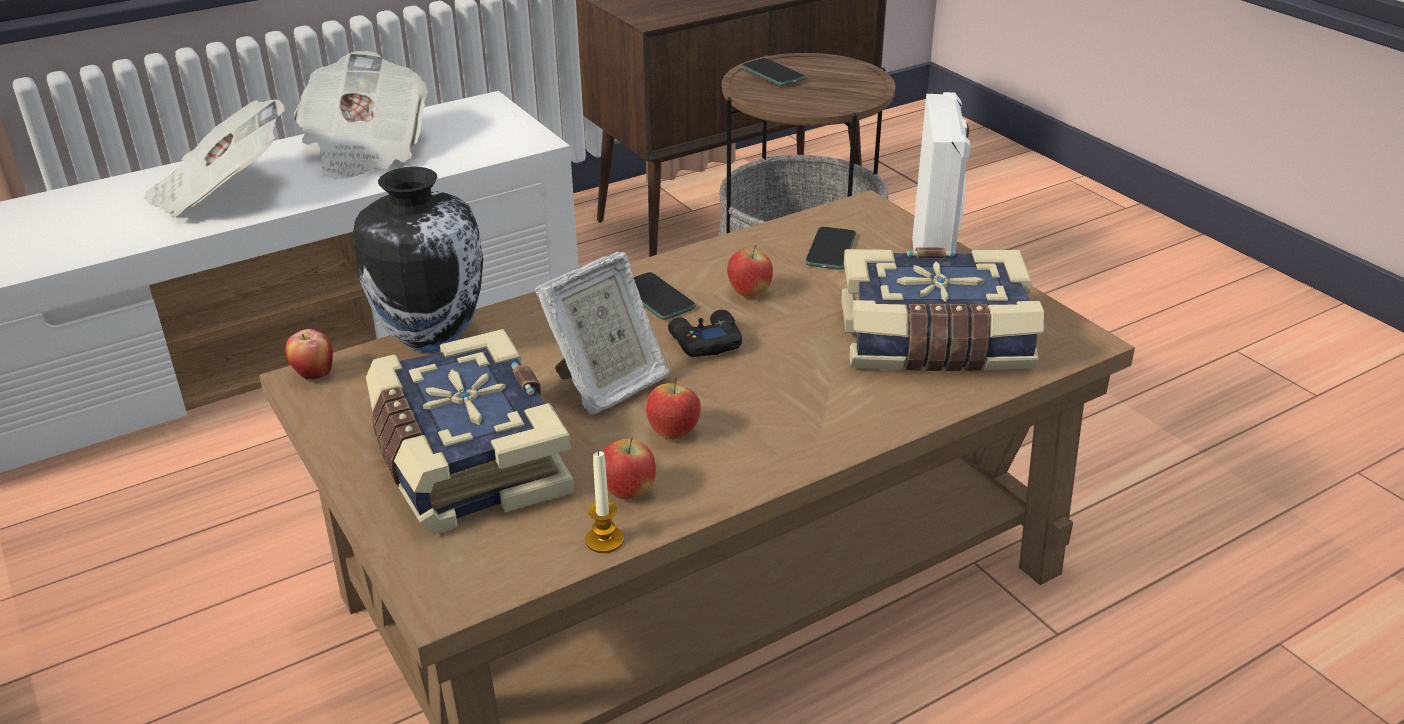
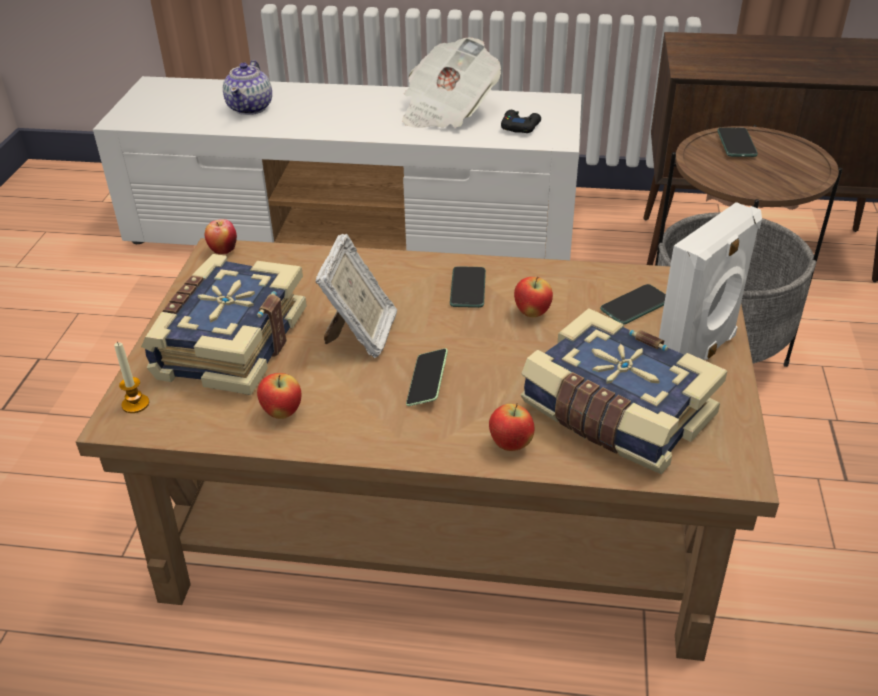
camera: 40 degrees right, 5 degrees up
newspaper [144,99,285,217] -> none
vase [353,167,483,353] -> none
picture frame [535,251,670,415] -> picture frame turned 75 degrees counterclockwise [315,234,397,358]
candle [585,450,624,553] -> candle moved to [114,342,149,413]
apple [646,377,701,440] -> apple moved to [489,403,534,451]
black game controller [668,310,742,357] -> black game controller moved to [501,110,541,133]
none -> teapot [223,60,272,115]
none -> phone [406,348,448,406]

